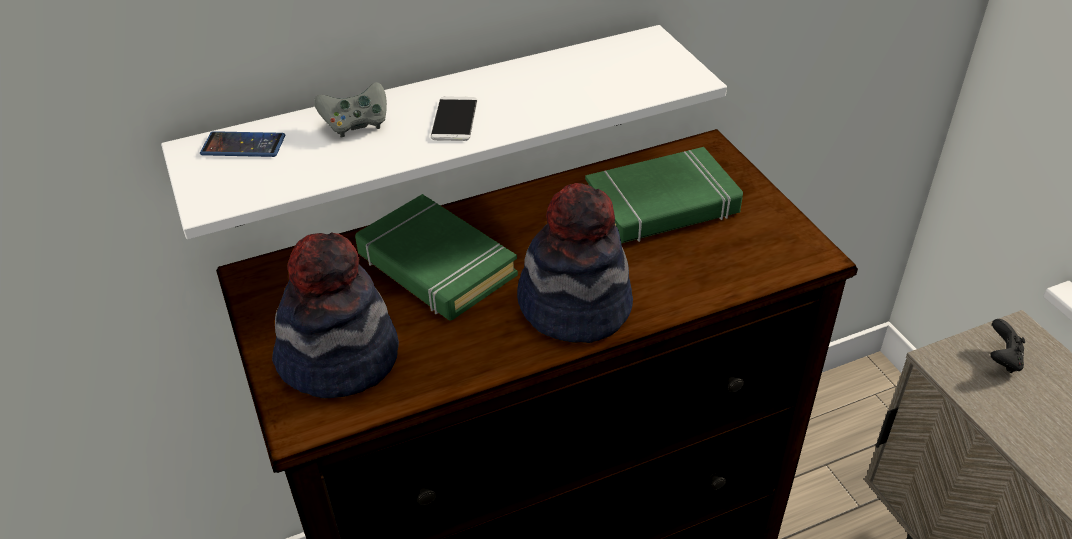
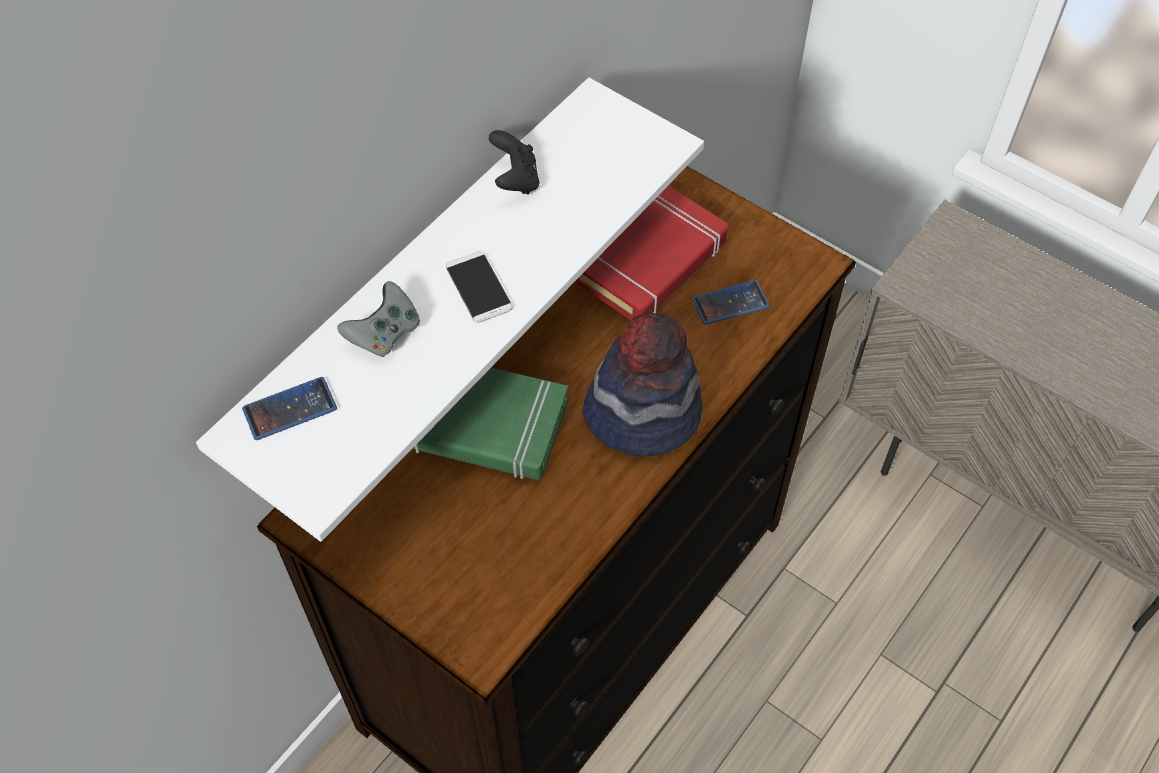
camera: 30 degrees left, 15 degrees up
hat [272,232,399,398] -> none
green book [585,147,743,244] -> red book [575,186,728,320]
black game controller [990,319,1025,373] -> black game controller moved to [489,130,539,195]
none -> phone [692,280,770,325]

